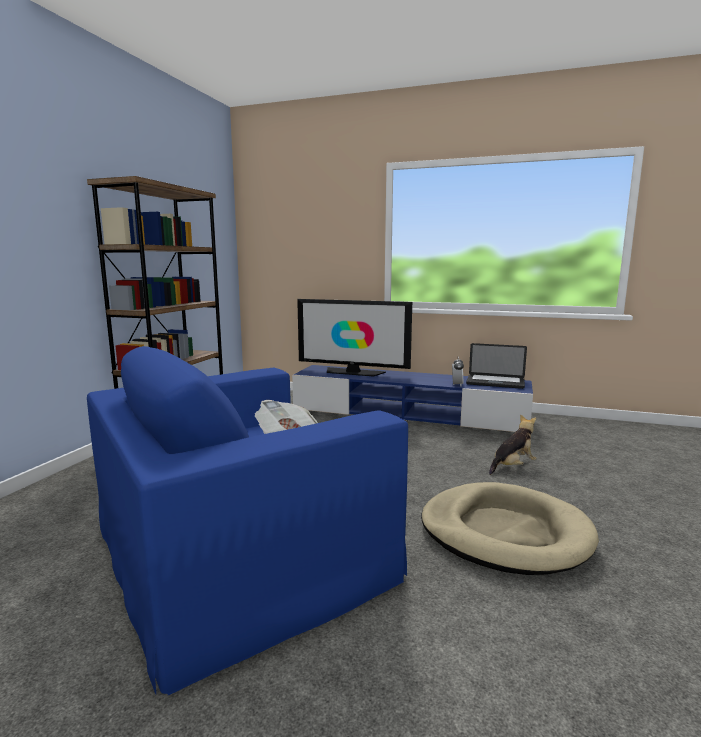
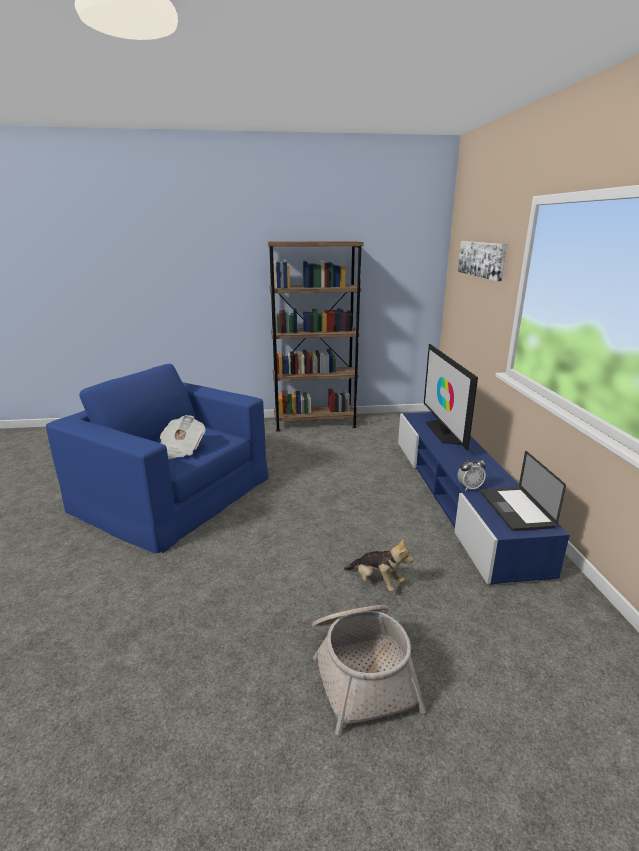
camera: 65 degrees right, 10 degrees up
beige dog bed [421,482,599,575] -> none
none -> basket [312,605,426,736]
none -> picture [458,241,507,281]

